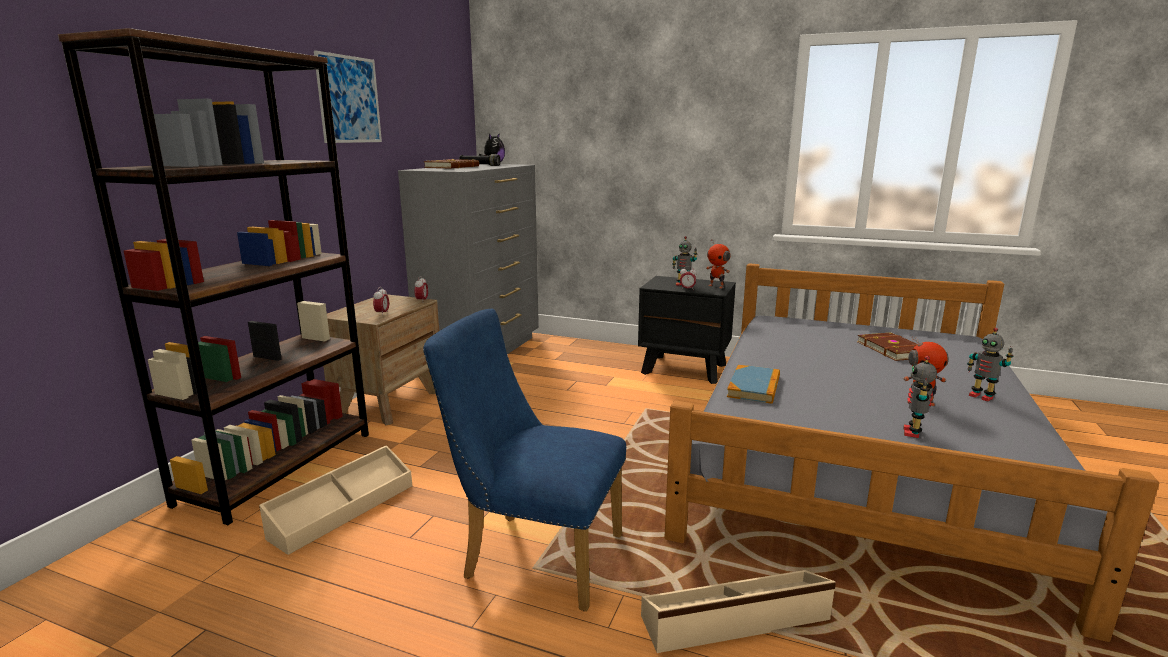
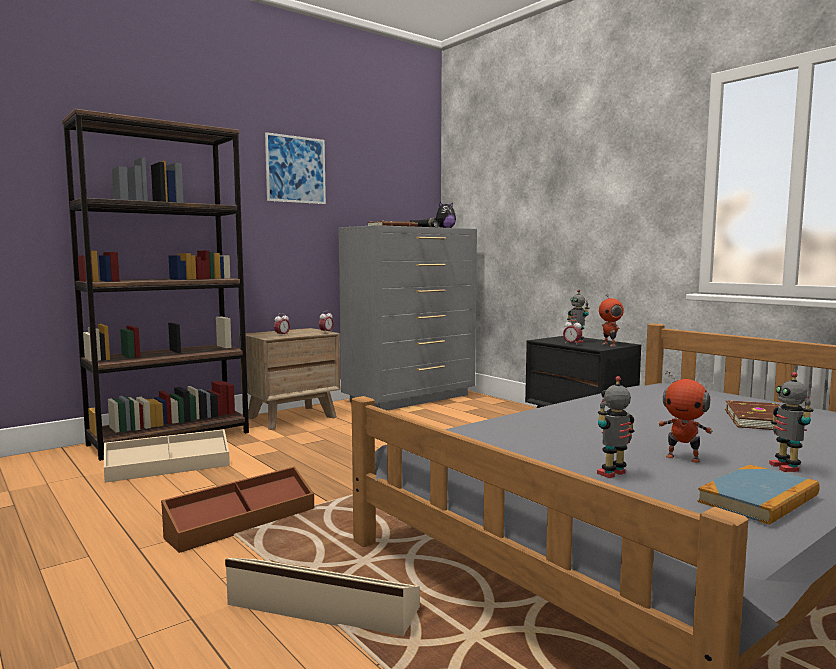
camera: 30 degrees right, 10 degrees down
blue chair [423,308,626,611] -> brown storage box [161,466,314,553]
book [727,365,780,404] -> book moved to [697,465,820,525]

